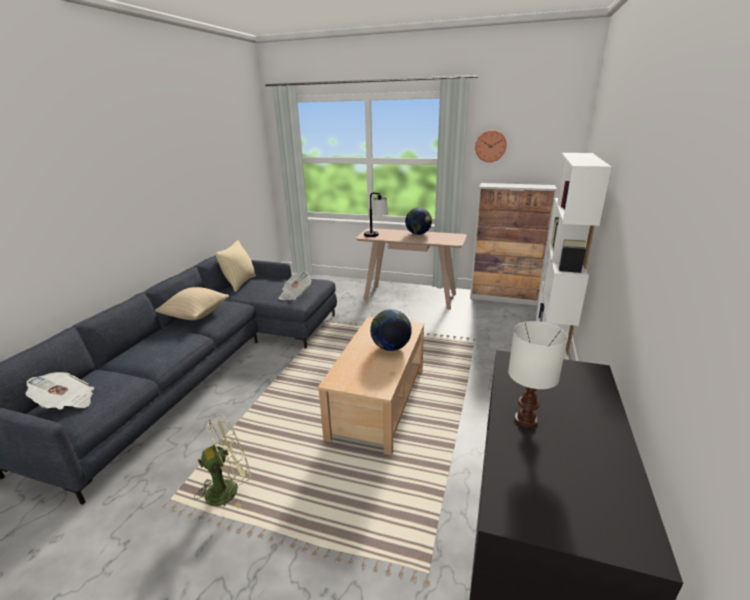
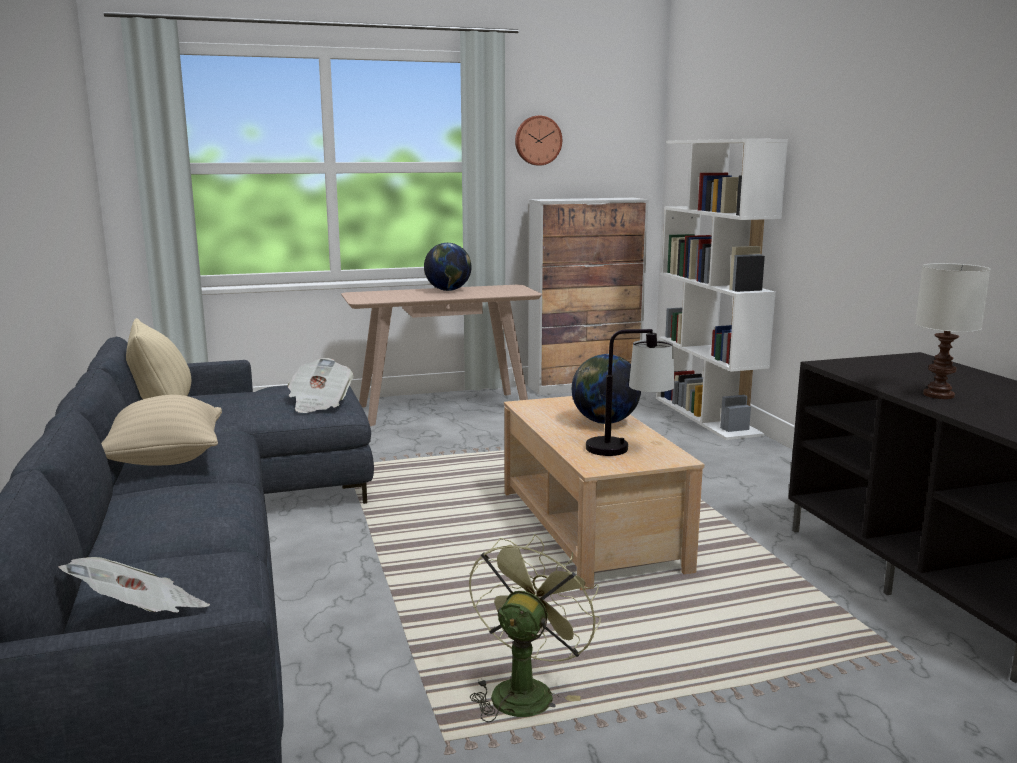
camera: 35 degrees left, 10 degrees down
table lamp [364,192,388,237] -> table lamp moved to [586,329,675,456]

